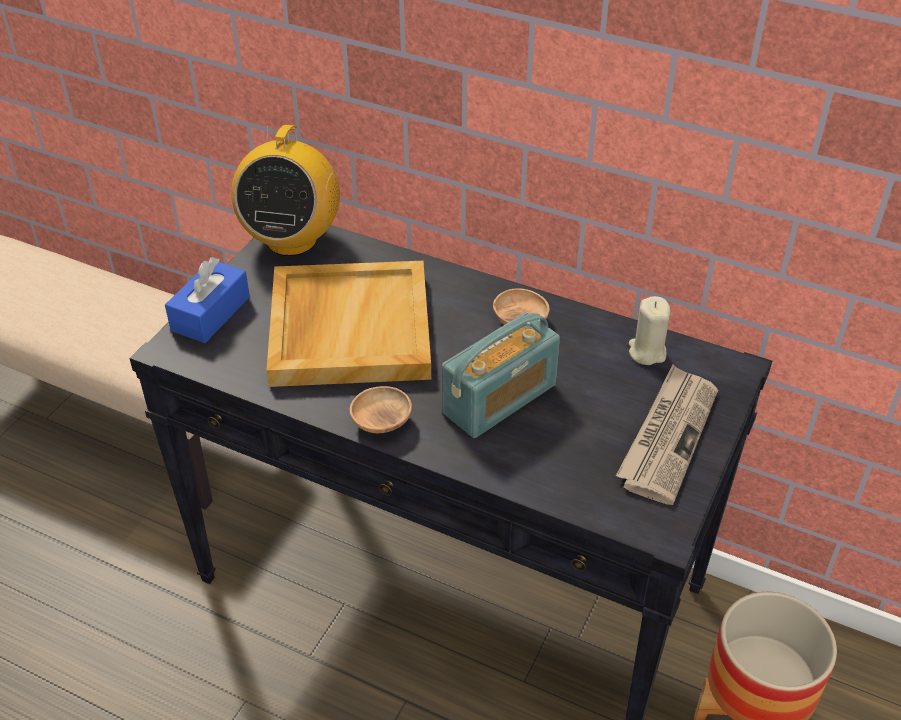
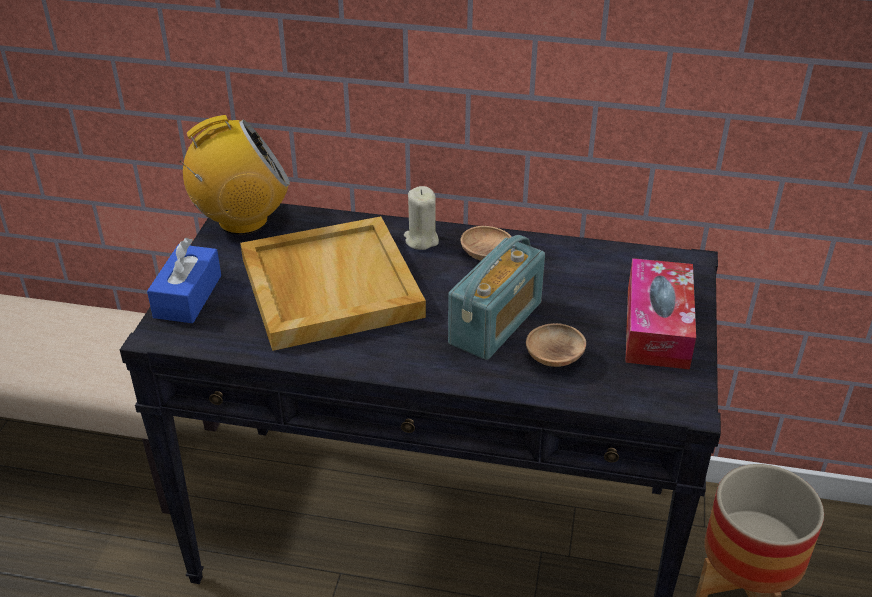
camera: 15 degrees left, 5 degrees down
radio [231,124,340,256] -> radio turned 105 degrees counterclockwise [180,115,290,235]
brown bowl [350,386,412,433] -> brown bowl moved to [526,323,586,367]
newspaper [616,365,718,505] -> tissue box [625,258,696,369]
beige candle [629,296,671,365] -> beige candle moved to [404,186,439,250]

